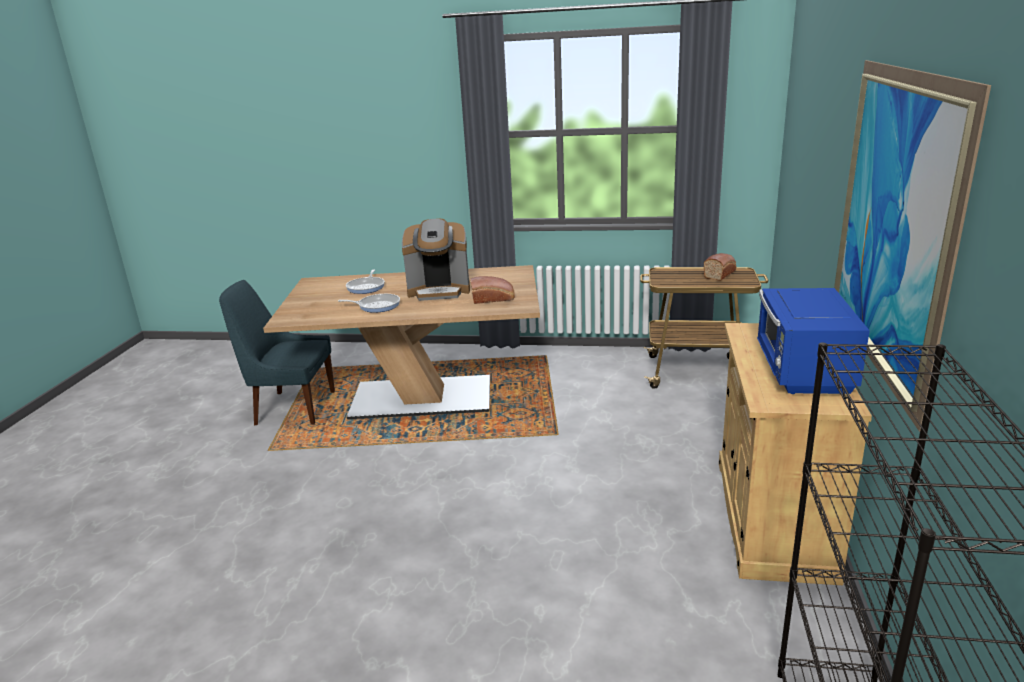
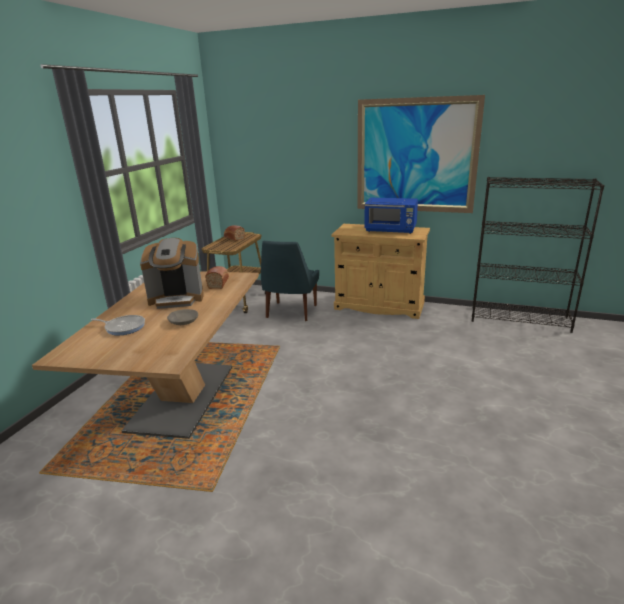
camera: 80 degrees left, 0 degrees up
blue chair [219,280,335,425] -> blue chair moved to [261,241,319,321]
frying pan [338,294,400,313] -> grey bowl [167,309,198,325]
coffee machine [402,219,470,301] -> coffee machine turned 75 degrees clockwise [140,238,204,309]

